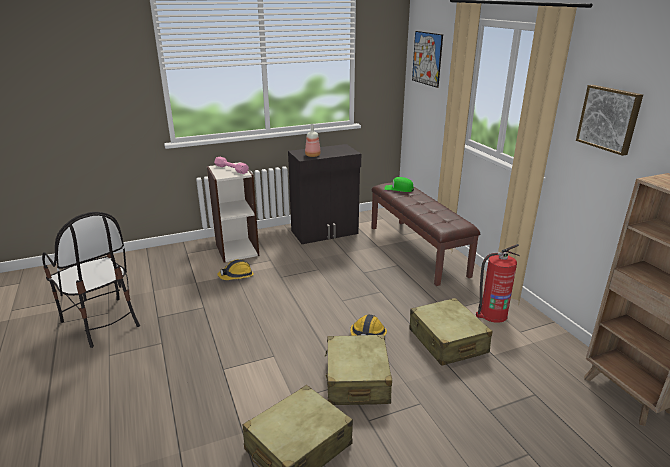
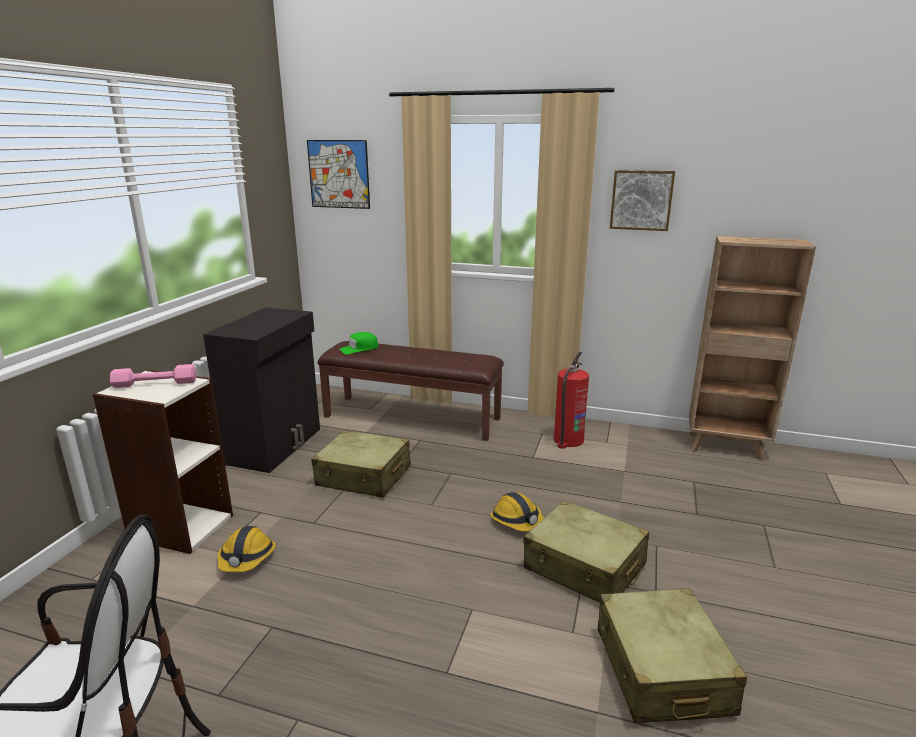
camera: 50 degrees left, 5 degrees down
bottle [305,124,321,157] -> none
beige suitcase [410,298,492,366] -> beige suitcase moved to [311,430,411,498]

